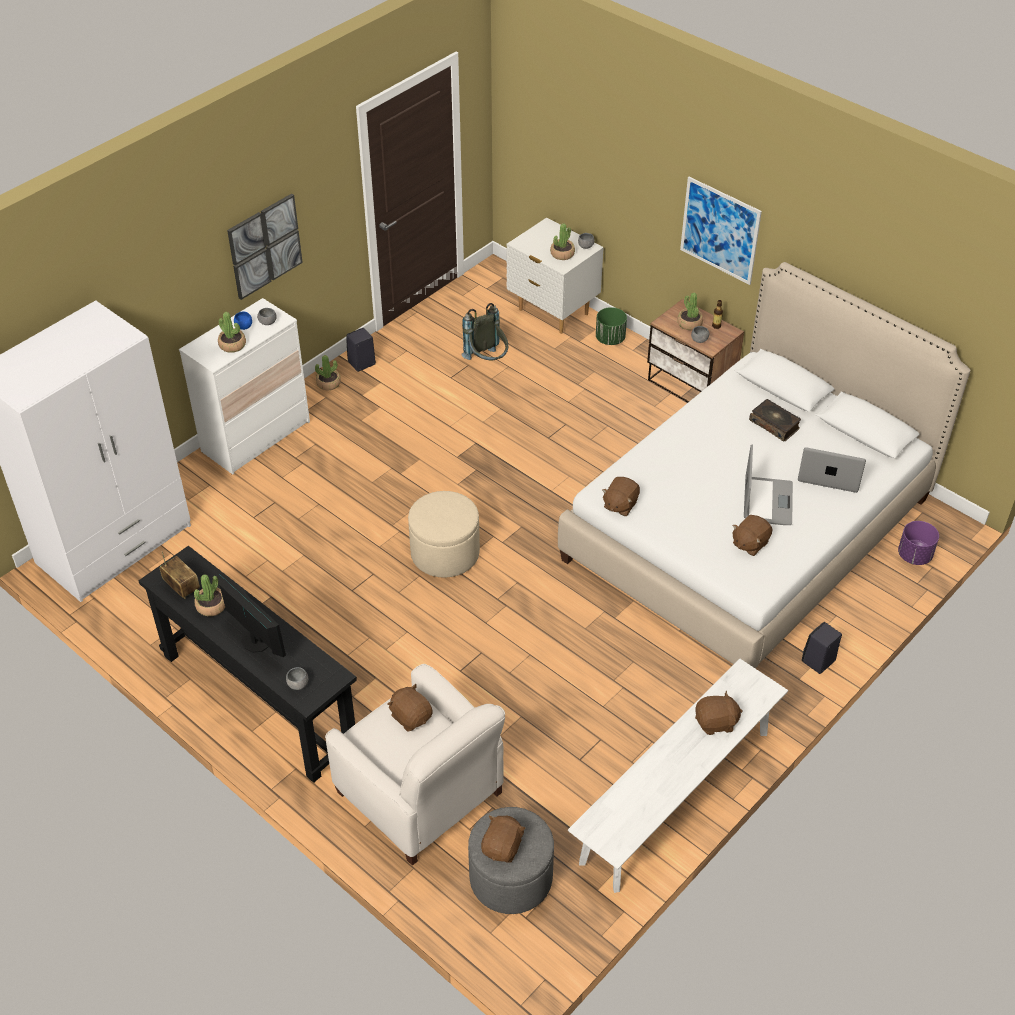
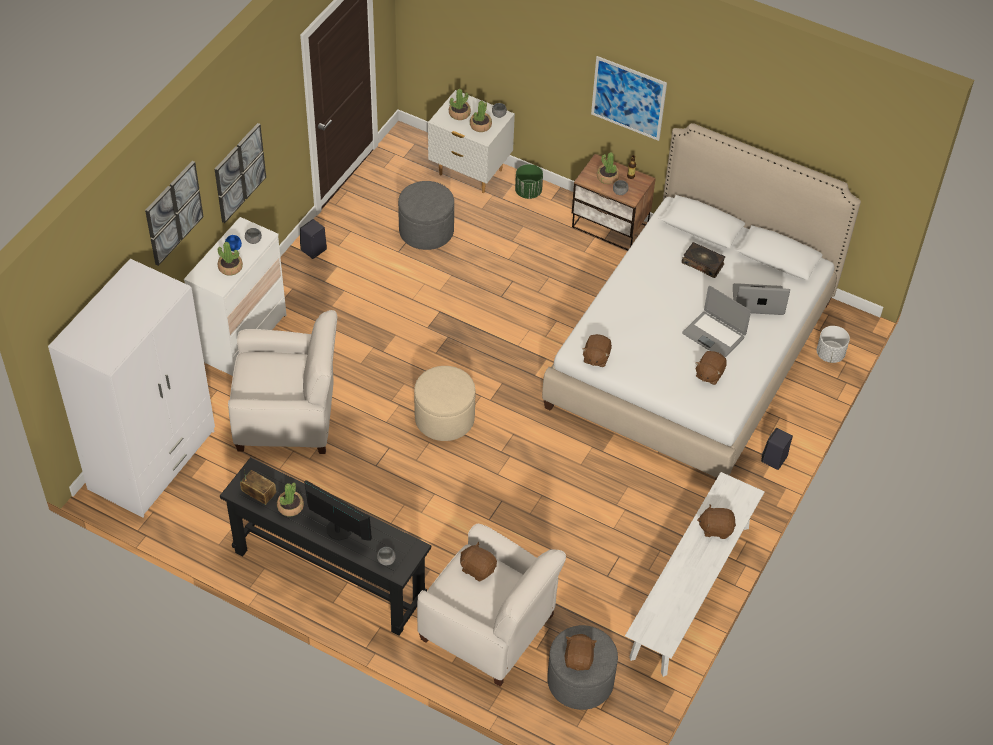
camera: 15 degrees left, 5 degrees up
potted plant [315,355,341,390] -> potted plant moved to [449,89,471,120]
grey backpack [461,303,508,361] -> grey ottoman [398,181,454,250]
brown plush toy [695,691,743,735] -> brown plush toy turned 150 degrees counterclockwise [697,504,736,539]
laptop [744,445,793,525] -> laptop turned 135 degrees clockwise [682,286,751,357]
purple planter [898,521,939,565] -> white planter [817,326,850,363]
none -> picture [145,161,204,266]
none -> white armchair [228,310,337,454]

